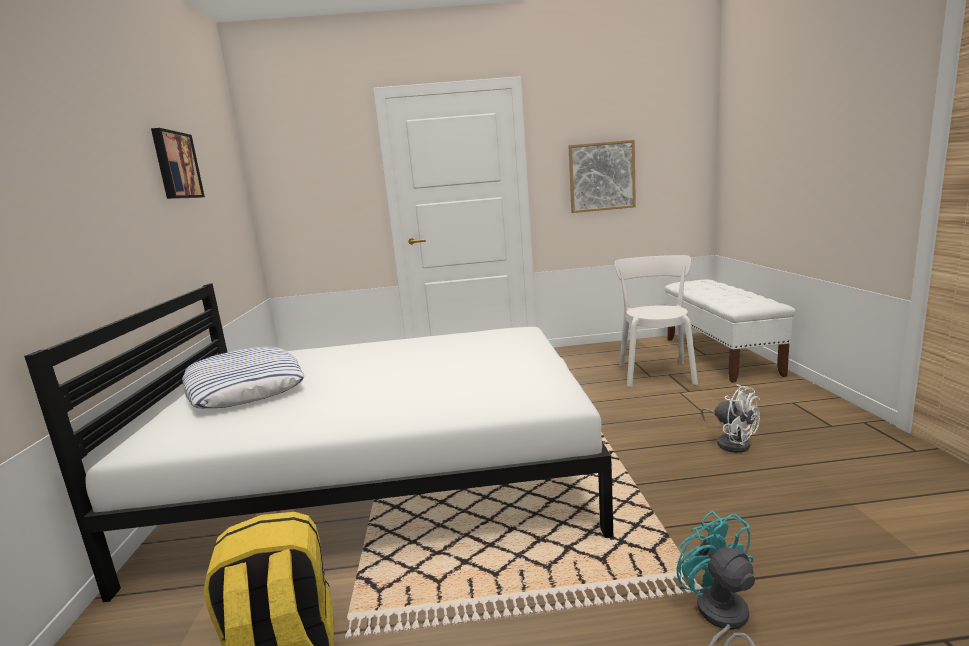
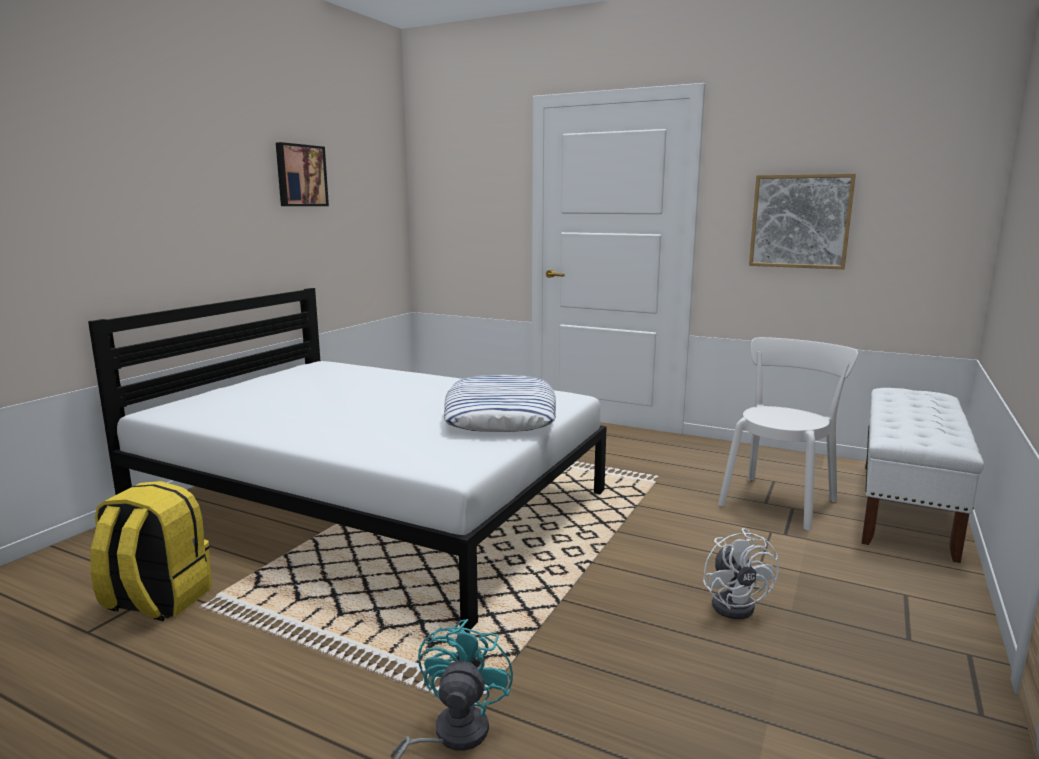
camera: 30 degrees right, 0 degrees up
pillow [182,347,304,409] -> pillow moved to [444,375,556,432]

